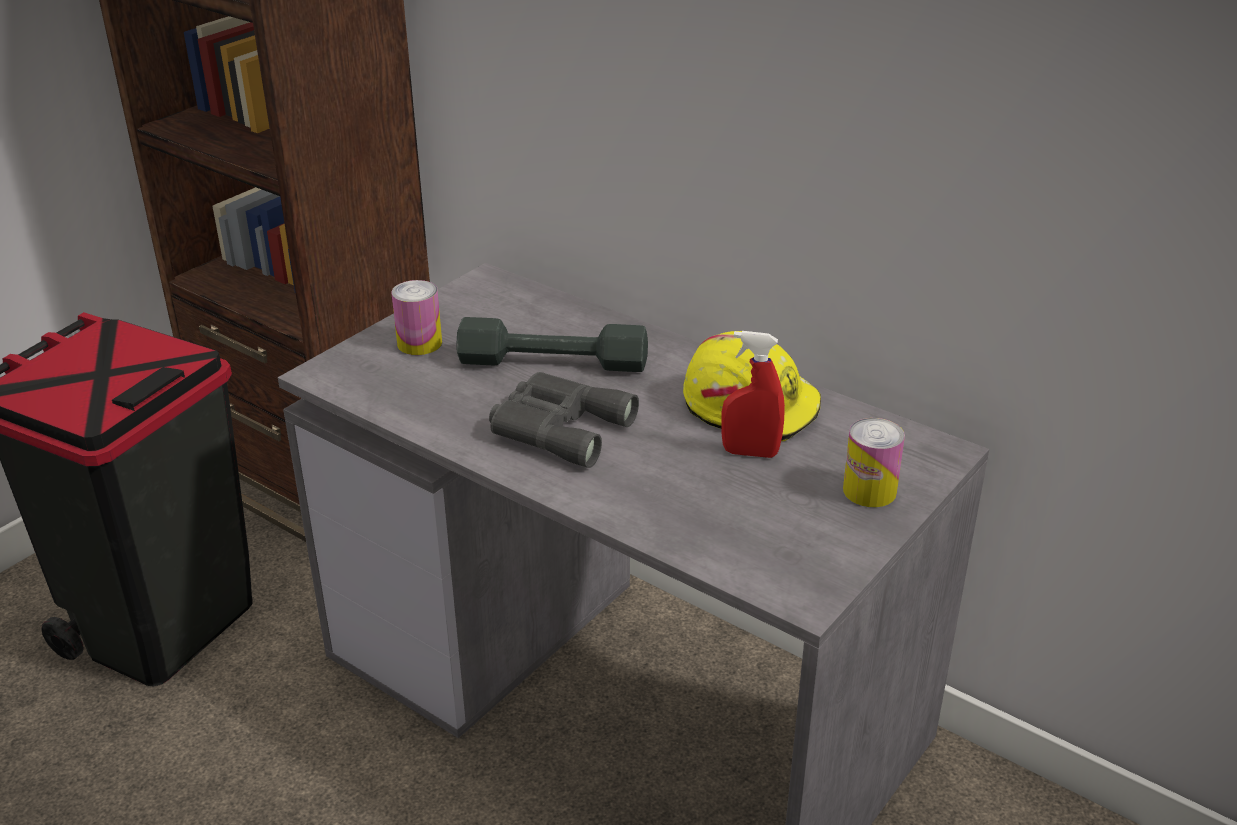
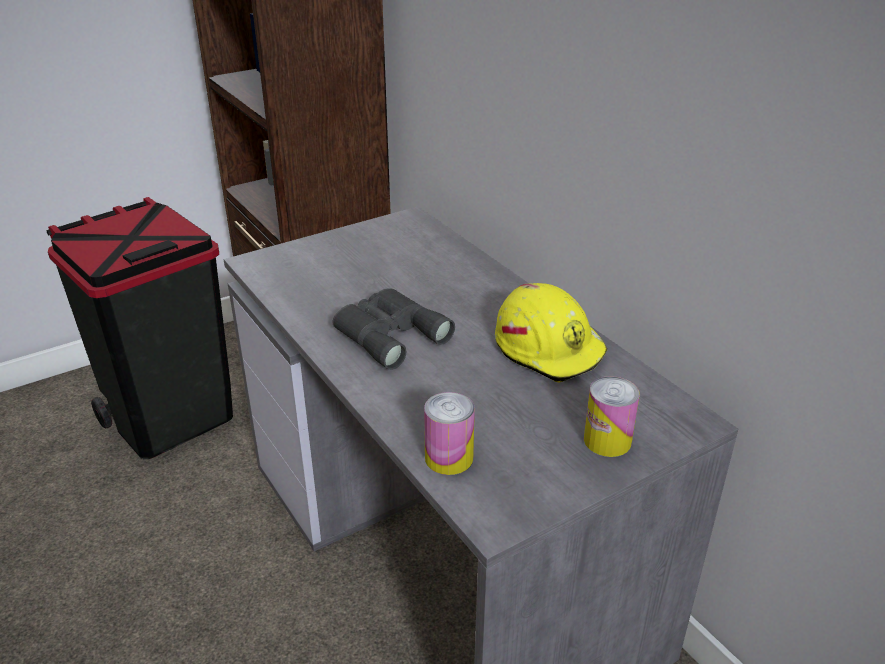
camera: 20 degrees right, 0 degrees up
can [391,280,442,355] -> can moved to [424,392,475,475]
grey dumbbell [456,317,648,372] -> none
red spray bottle [721,331,785,458] -> none

